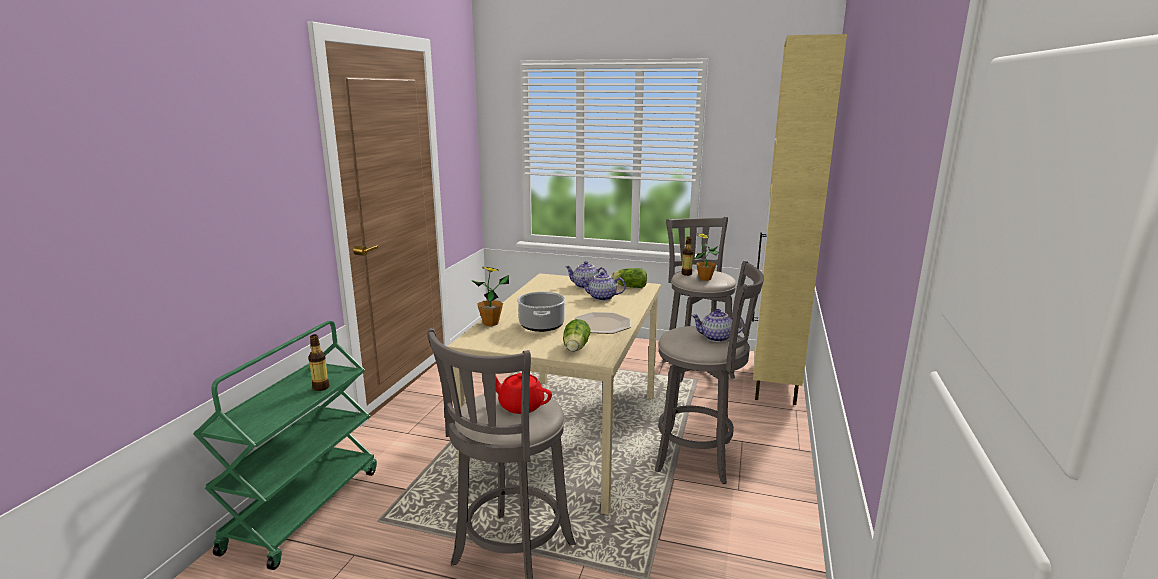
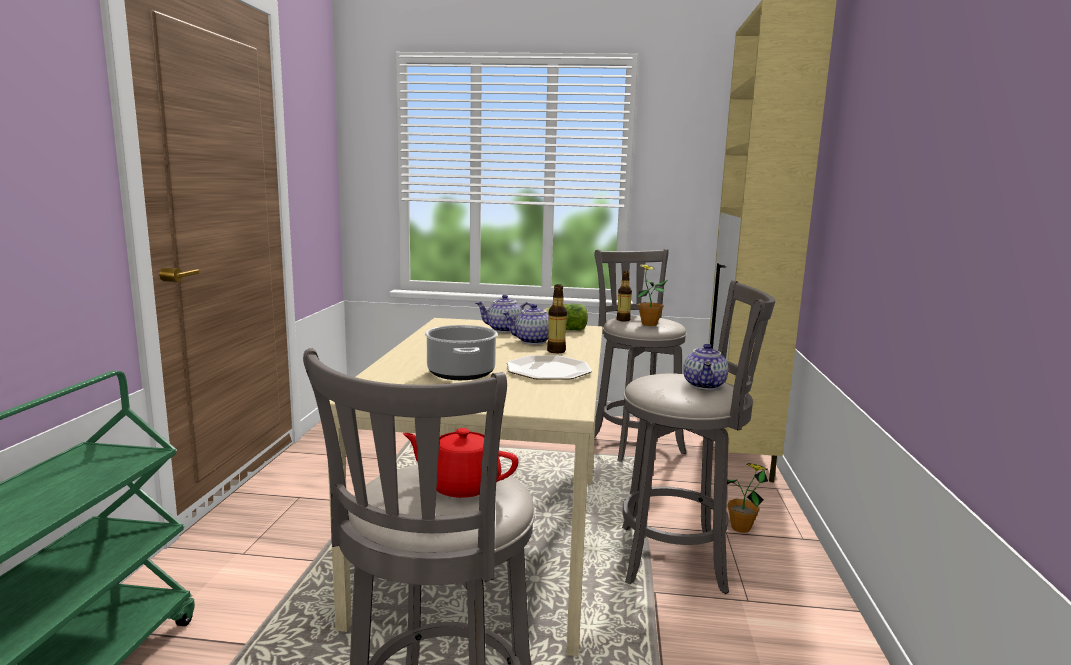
camera: 10 degrees left, 5 degrees down
bottle [308,334,330,391] -> bottle moved to [547,284,567,353]
potted plant [472,267,509,326] -> potted plant moved to [727,463,768,533]
lettuce [563,319,591,352] -> none
teapot [691,309,744,342] -> teapot turned 75 degrees counterclockwise [683,344,728,390]

